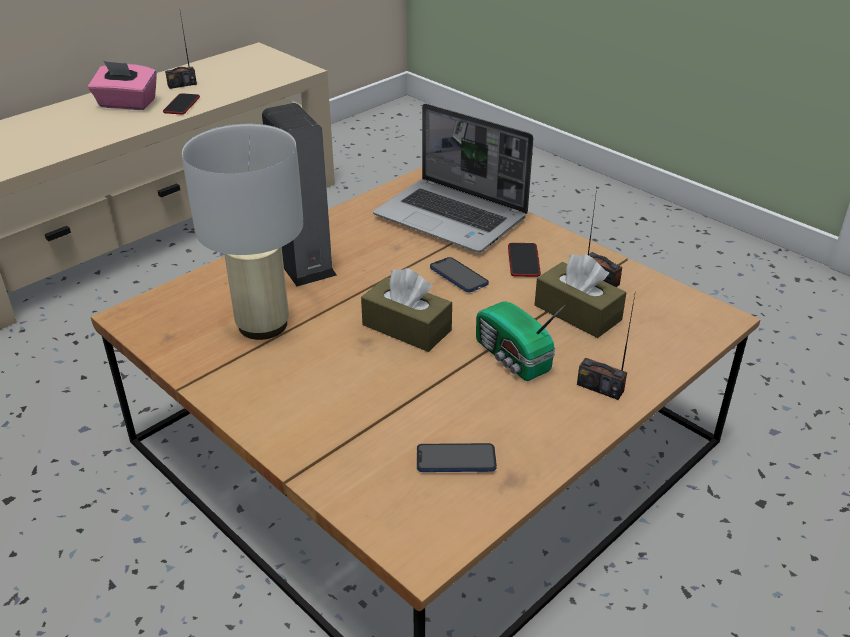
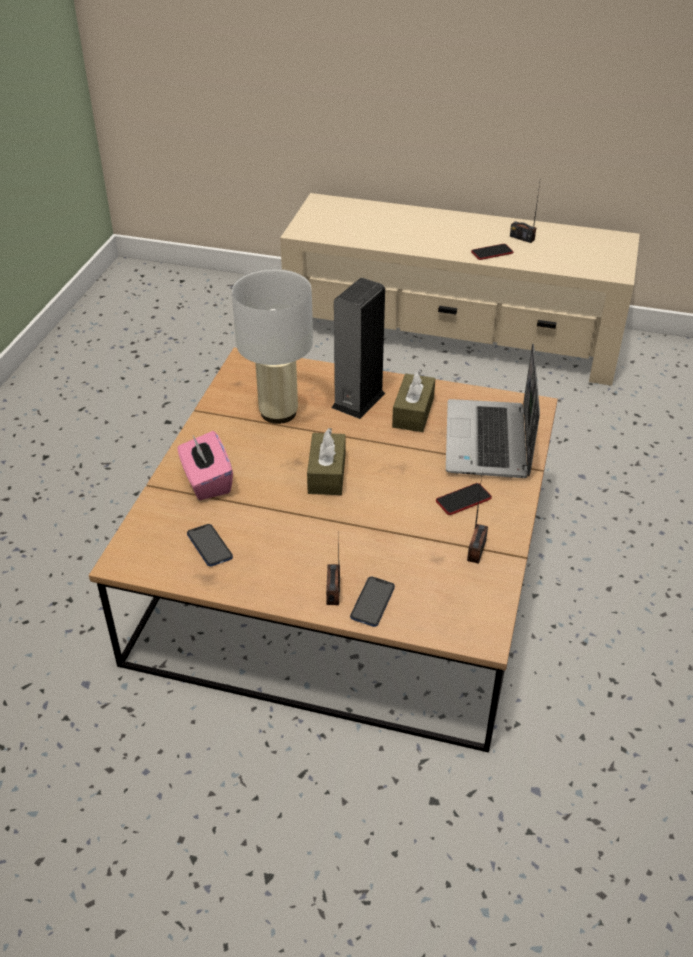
camera: 60 degrees right, 5 degrees up
pink tissue box [88,61,157,110] -> pink tissue box moved to [177,431,233,500]
phone [430,257,489,292] -> phone moved to [350,577,395,627]
radio [476,301,565,381] -> none
brown tissue box [535,254,626,338] -> brown tissue box moved to [392,369,435,432]

